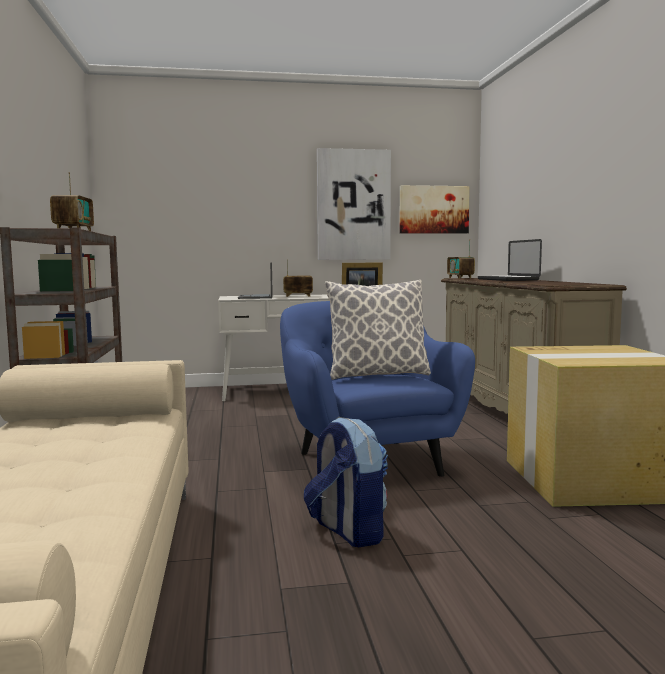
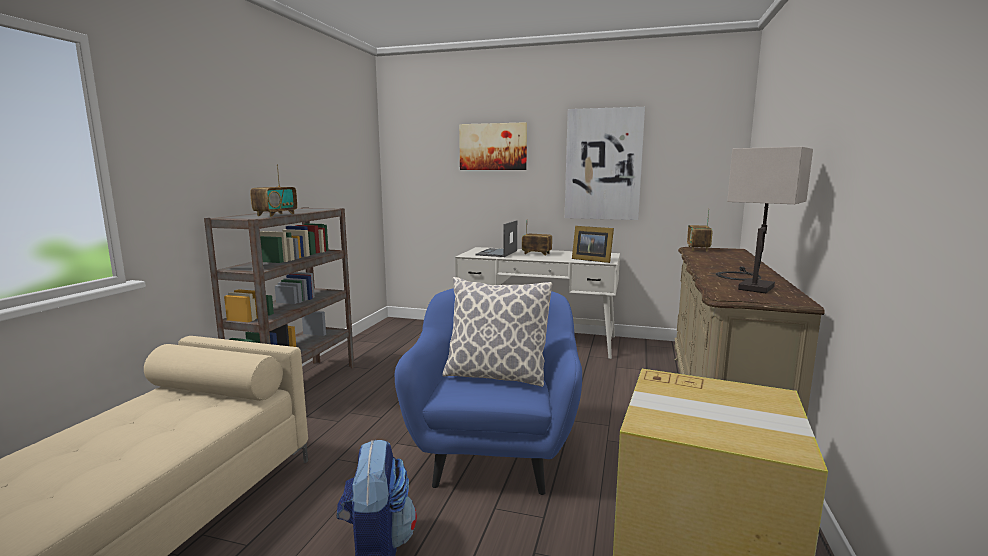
camera: 25 degrees right, 5 degrees up
picture [399,185,470,233] -> picture moved to [459,122,527,170]
laptop [478,239,542,281] -> none
none -> table lamp [716,147,813,293]

